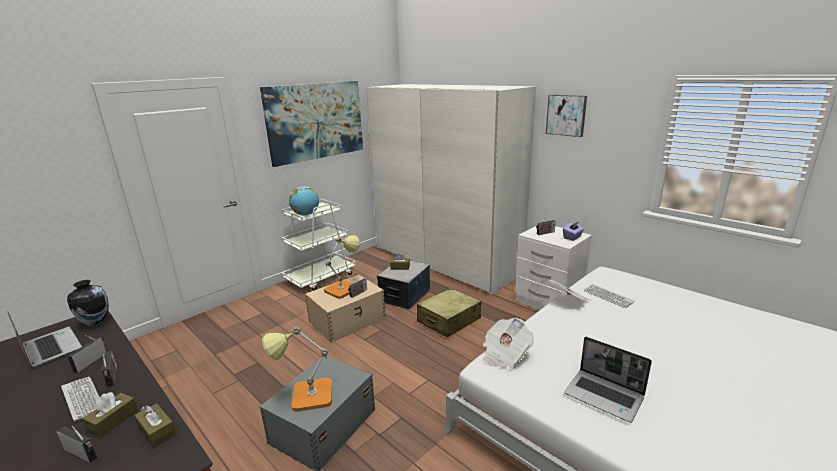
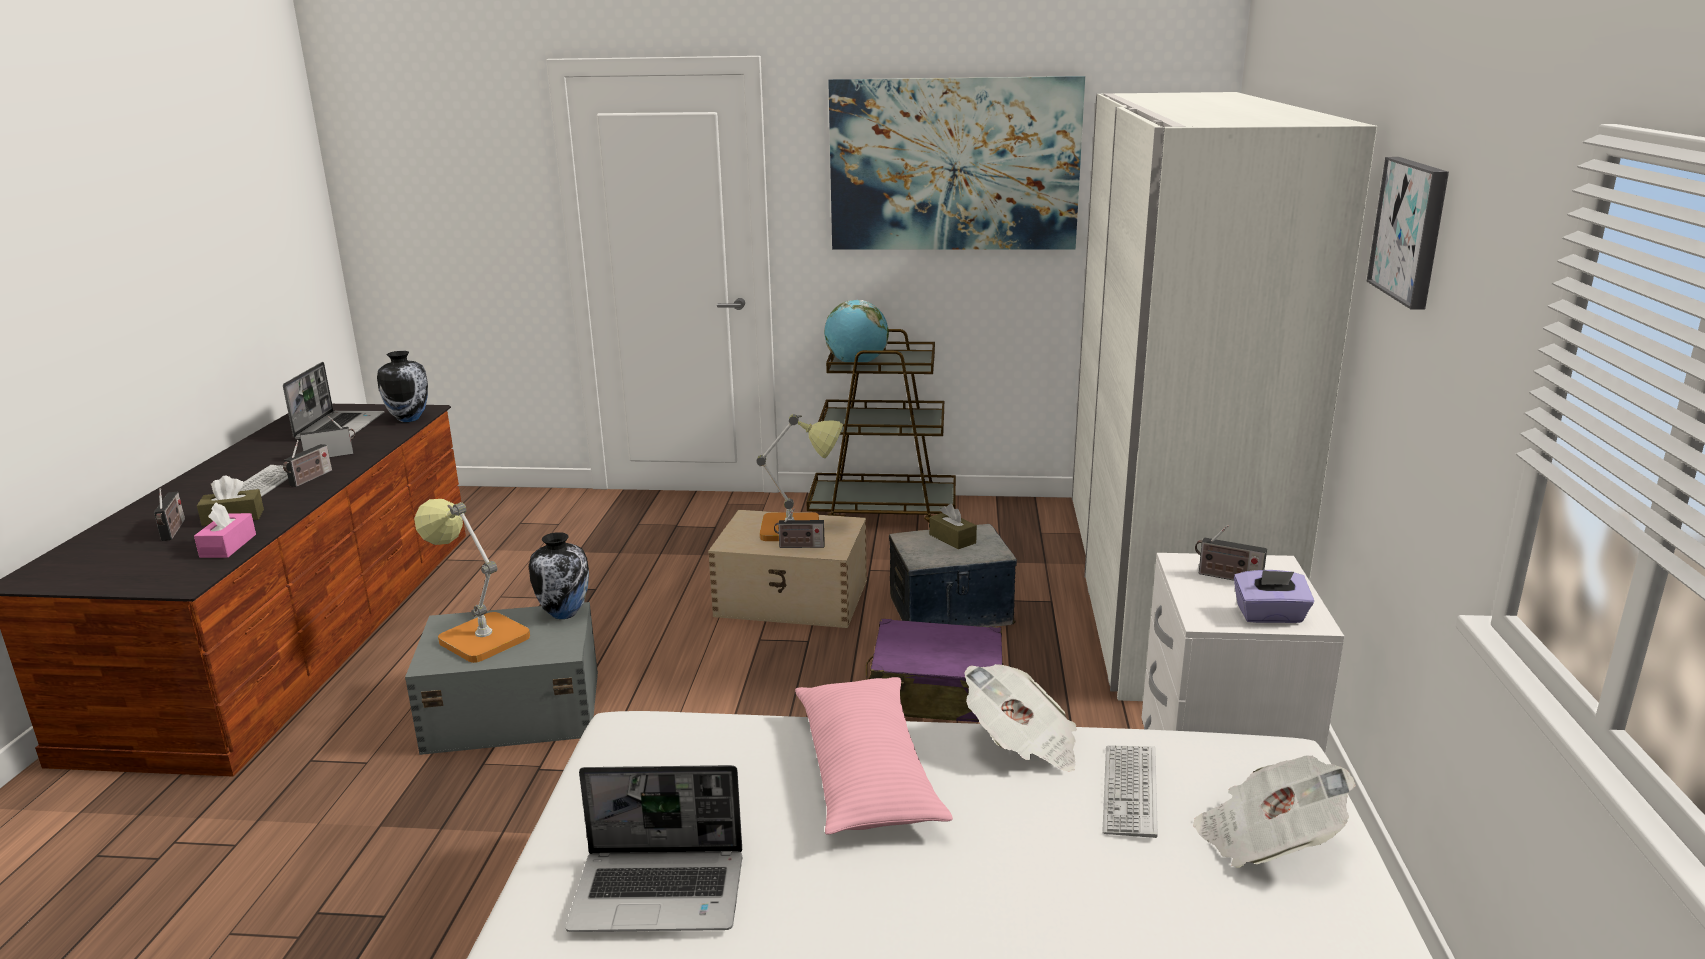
camera: 50 degrees right, 0 degrees up
brown tissue box [134,403,177,448] -> pink tissue box [194,502,256,558]
white cart [281,199,356,291] -> brown cart [807,329,956,523]
beige suitcase [417,288,481,337] -> purple suitcase [866,618,1003,722]
newspaper [482,318,534,369] -> newspaper moved to [1193,756,1356,868]
laptop [564,337,652,423] -> laptop turned 90 degrees counterclockwise [565,765,742,932]
none -> vase [529,532,589,619]
none -> pink pillow [795,677,953,834]

